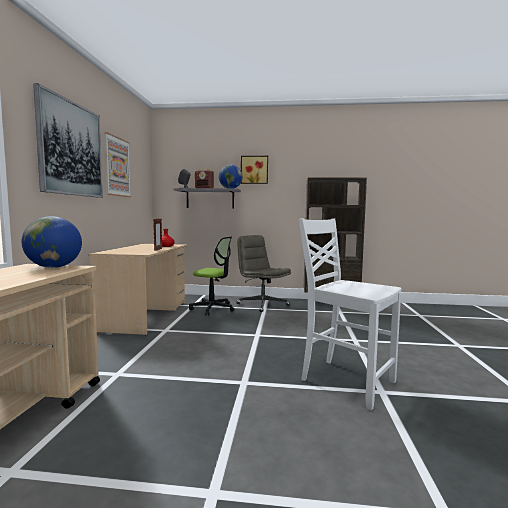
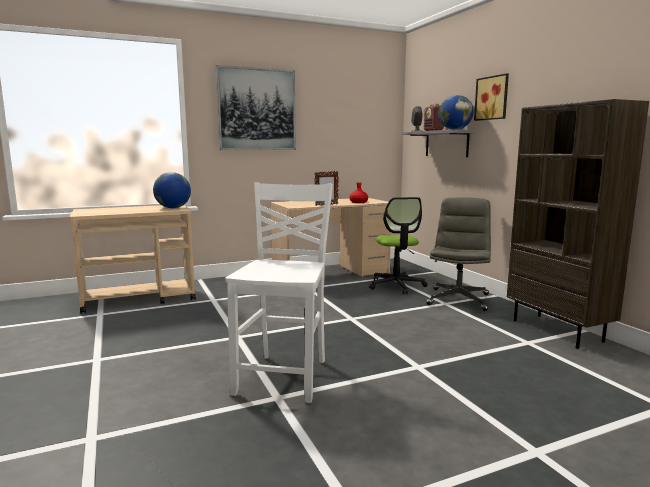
camera: 60 degrees right, 5 degrees up
picture [105,132,131,197] -> none

